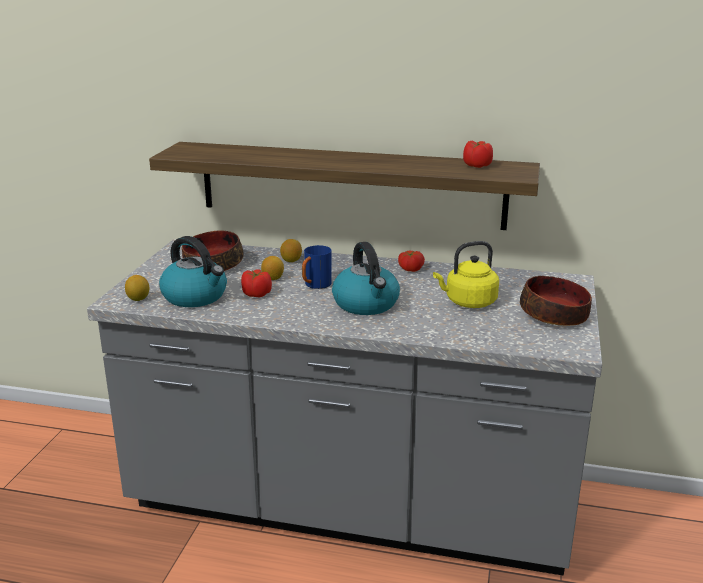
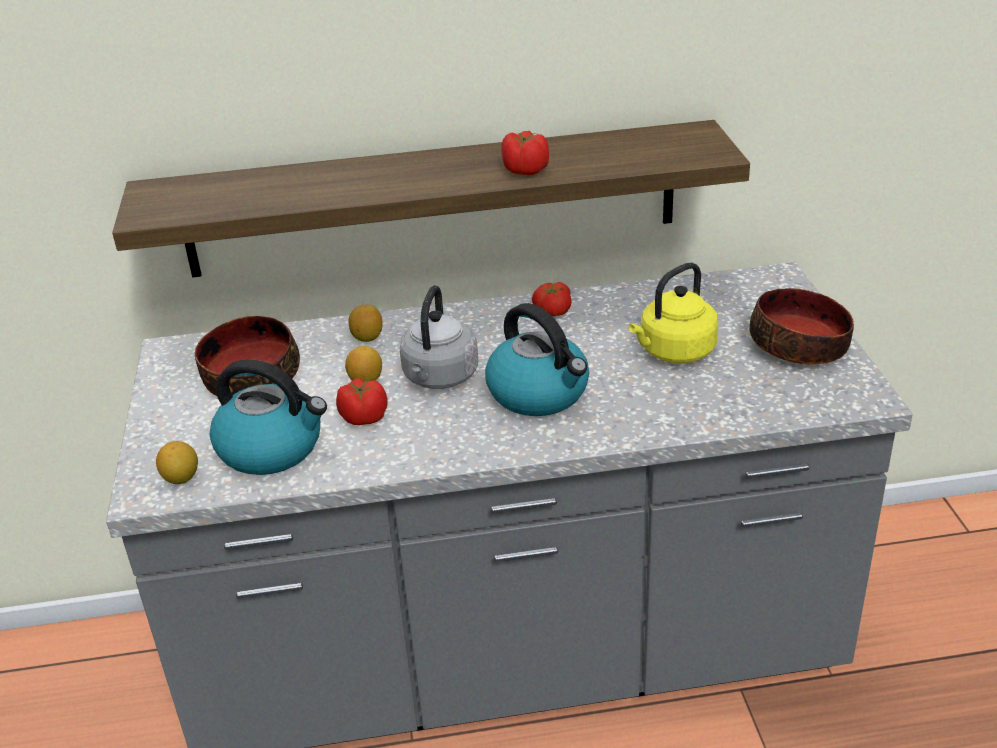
camera: 20 degrees left, 10 degrees up
blue mug [302,245,332,289] -> grey kettle [400,285,478,389]
tomato [463,140,493,168] -> tomato moved to [501,131,549,175]

